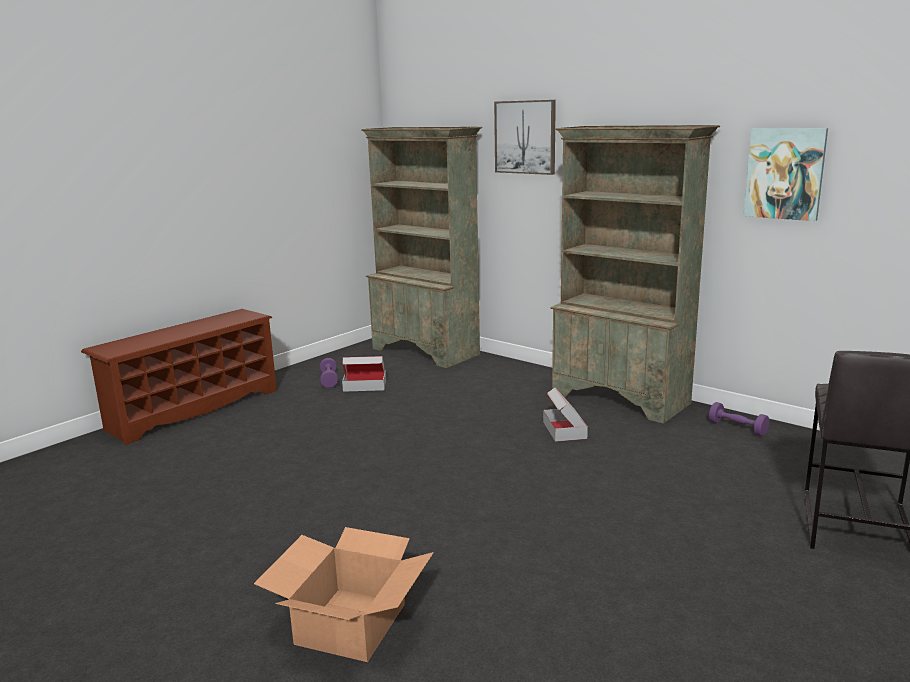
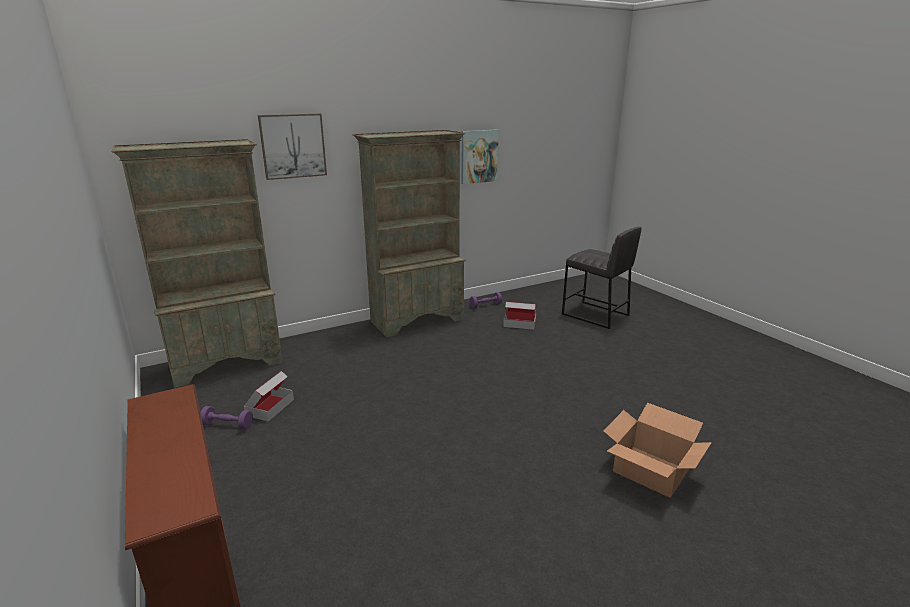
camera: 70 degrees left, 5 degrees up
cardboard box [543,387,588,442] -> cardboard box moved to [503,302,536,330]

